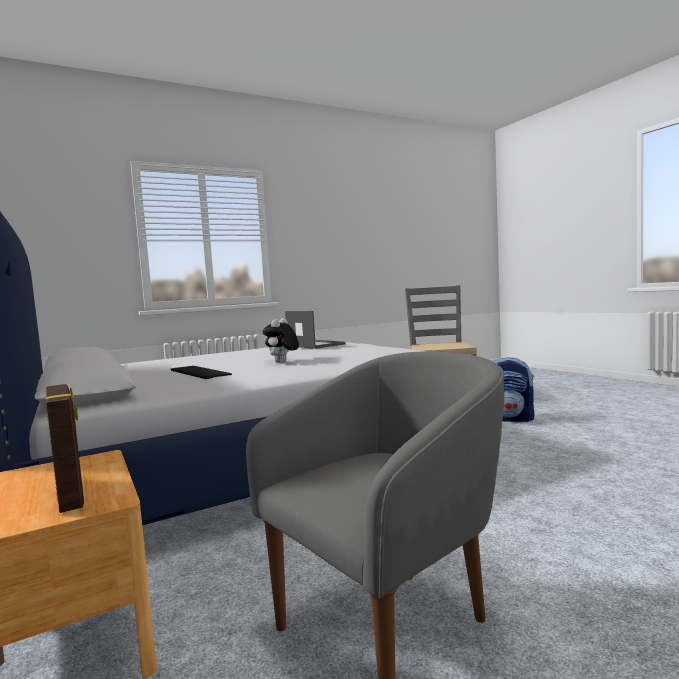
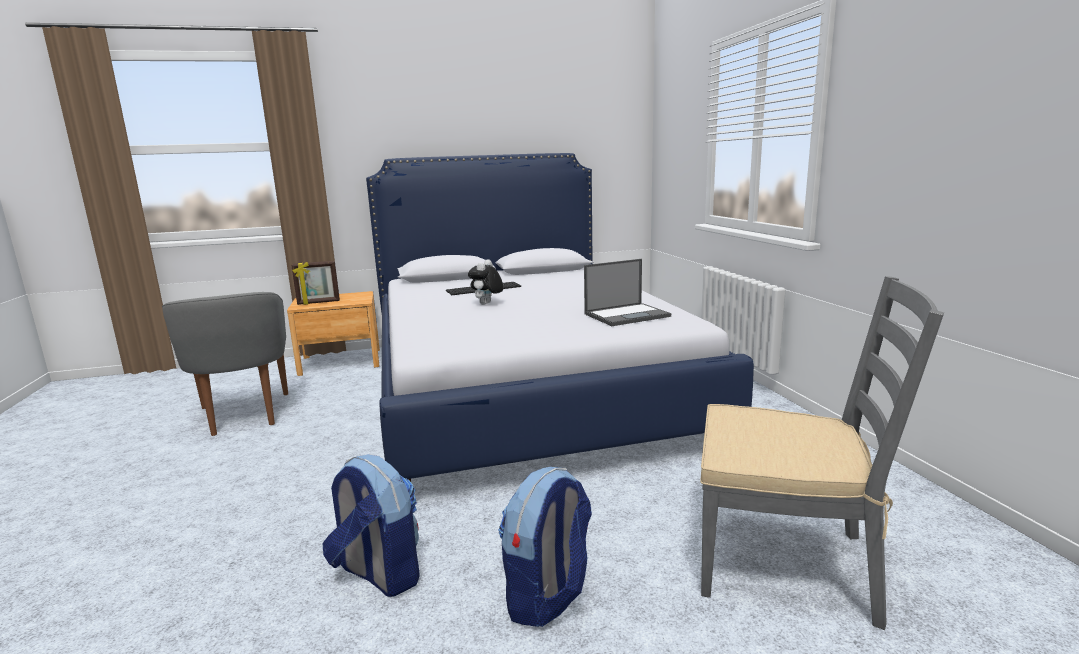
camera: 105 degrees right, 10 degrees up
plush toy [263,318,299,363] -> plush toy turned 105 degrees counterclockwise [468,259,503,305]
none -> backpack [323,455,420,597]

